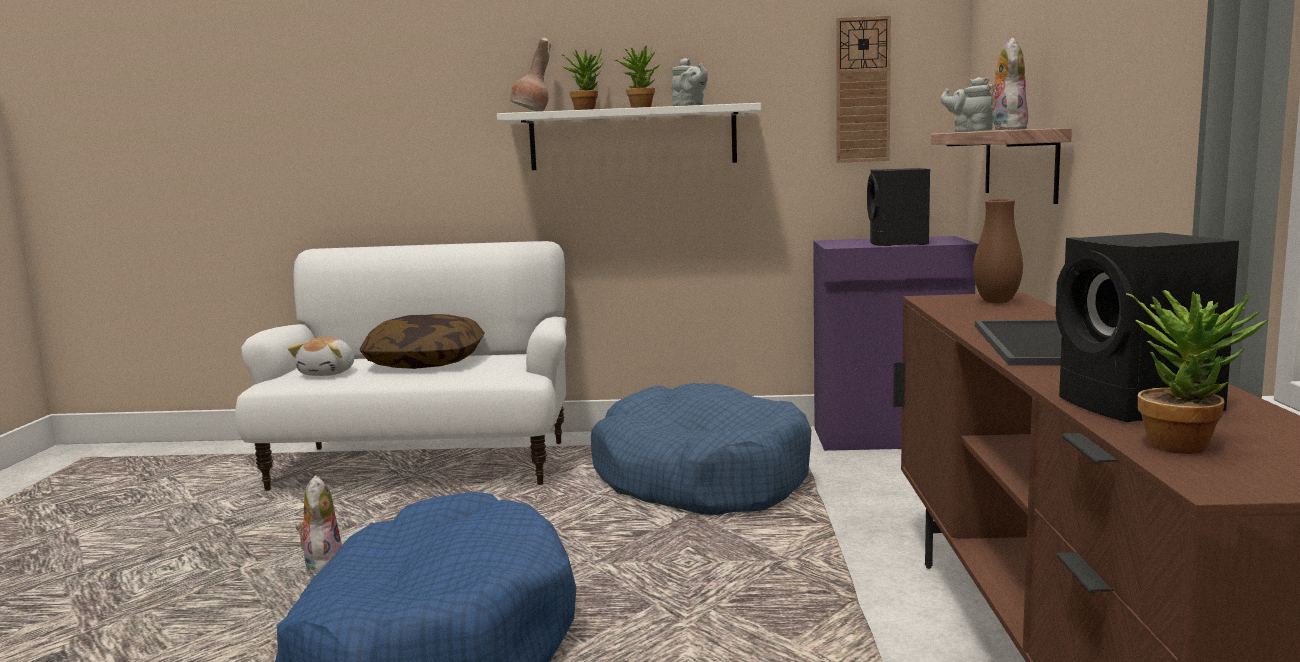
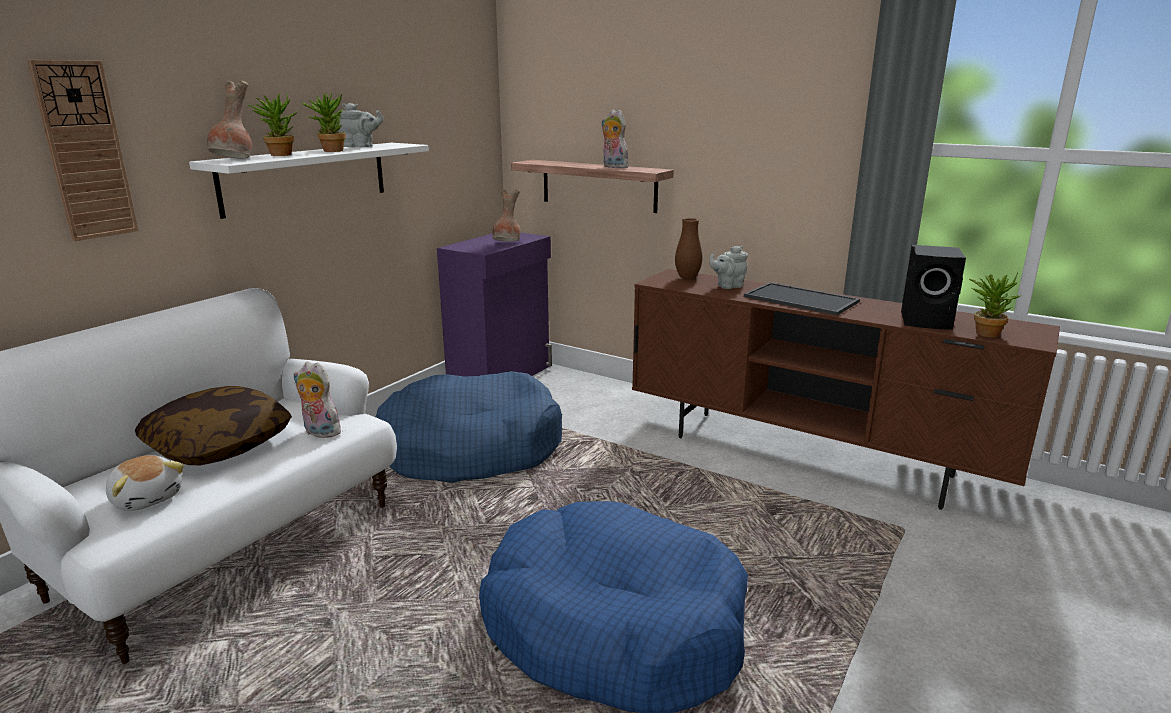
camera: 60 degrees left, 10 degrees up
plush toy [295,475,342,574] -> plush toy moved to [293,361,341,438]
wall clock [836,15,891,163] -> wall clock moved to [27,60,139,241]
black speaker [867,168,930,246] -> brown vase [492,189,521,241]
grey teapot [940,77,993,132] -> grey teapot moved to [709,246,748,289]

